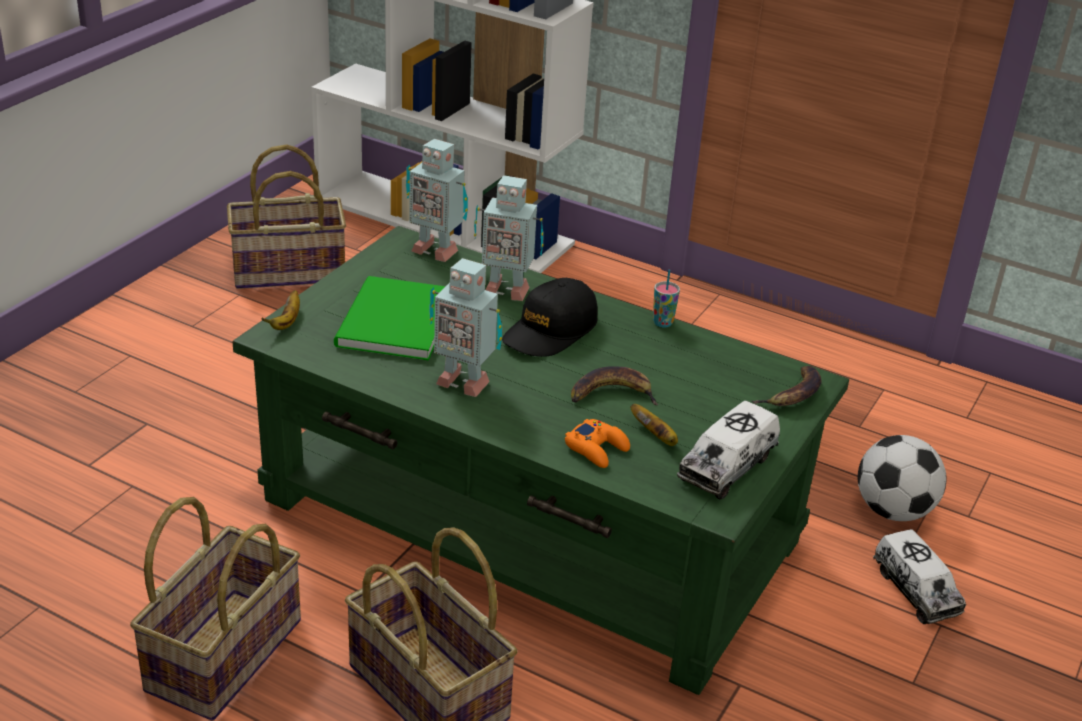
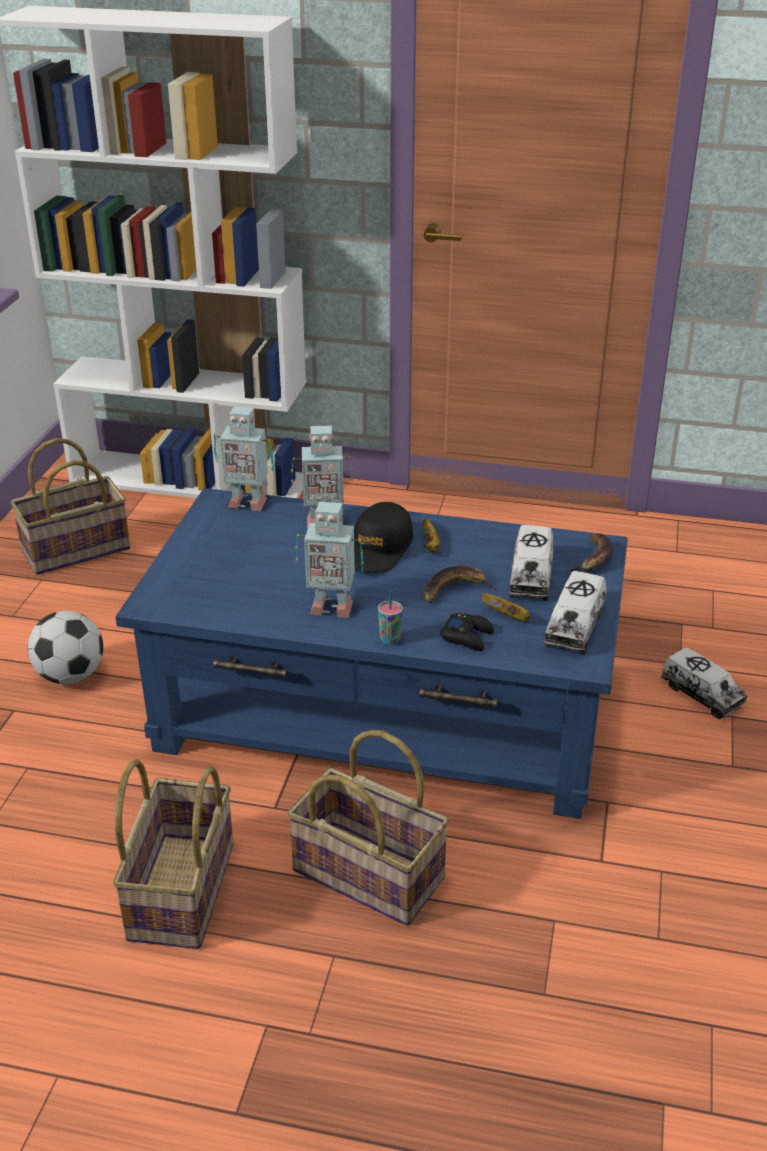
camera: 15 degrees left, 0 degrees up
green coffee table [233,226,849,695] -> blue coffee table [116,488,628,819]
banana [261,290,300,330] -> banana moved to [422,519,439,553]
green book [334,276,446,361] -> none
orange game controller [565,419,630,468] -> black game controller [440,613,494,651]
cup [653,270,680,328] -> cup moved to [378,591,403,645]
football [858,435,947,521] -> football moved to [28,611,103,684]
none -> toy truck [509,525,553,601]

